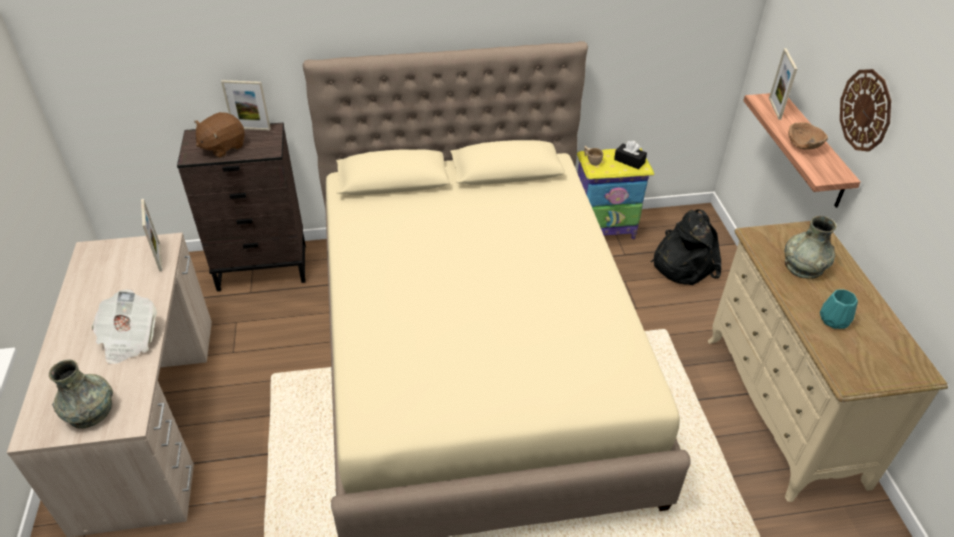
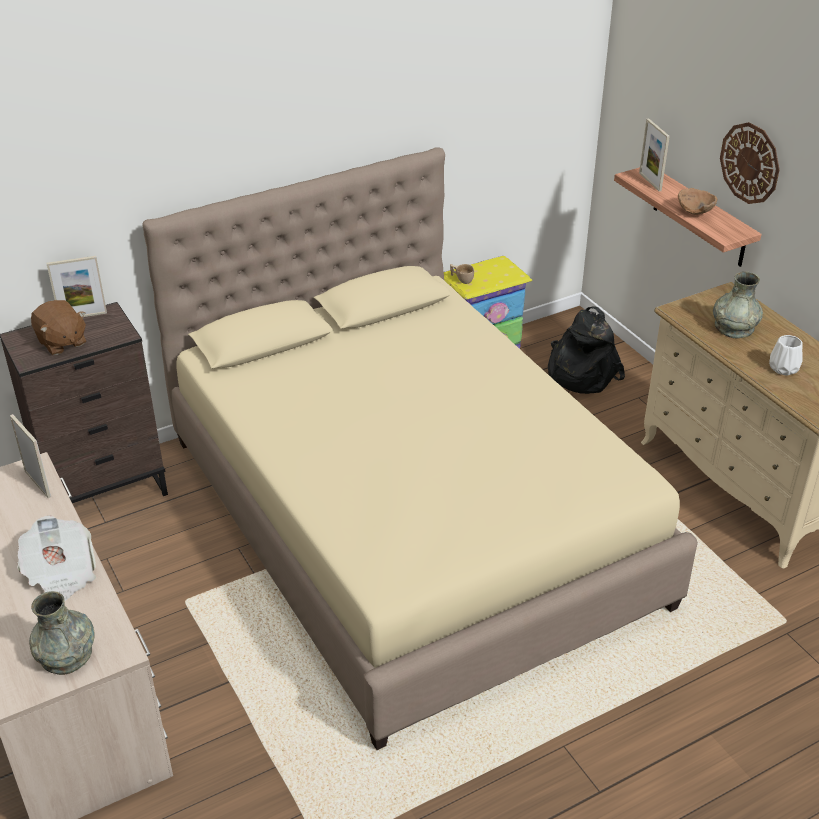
camera: 20 degrees left, 5 degrees down
brown plush toy [194,112,245,158] -> brown plush toy turned 60 degrees counterclockwise [31,300,86,355]
black tissue box [614,141,647,169] -> none
turquoise vase [820,289,858,329] -> white vase [769,335,803,376]

